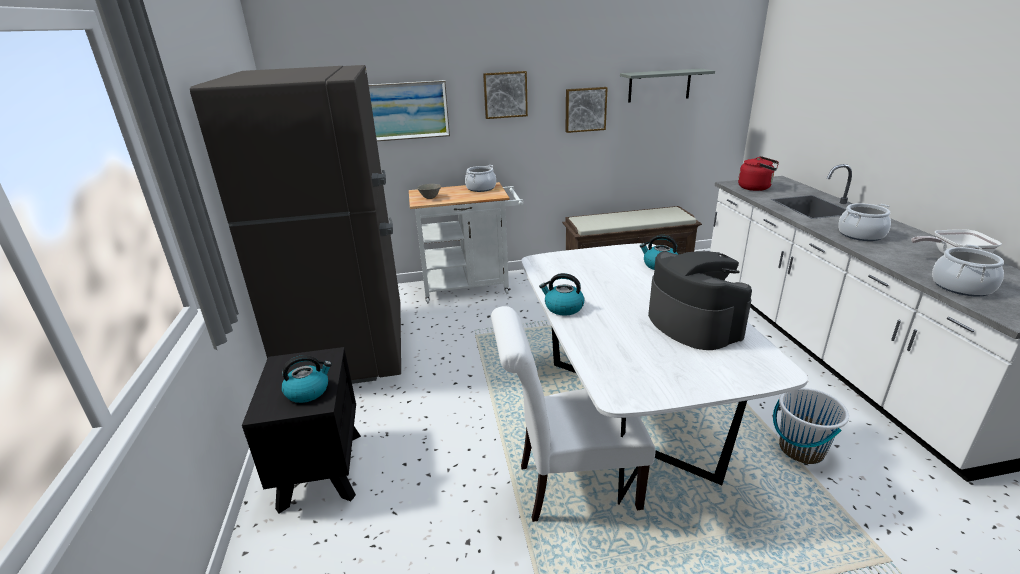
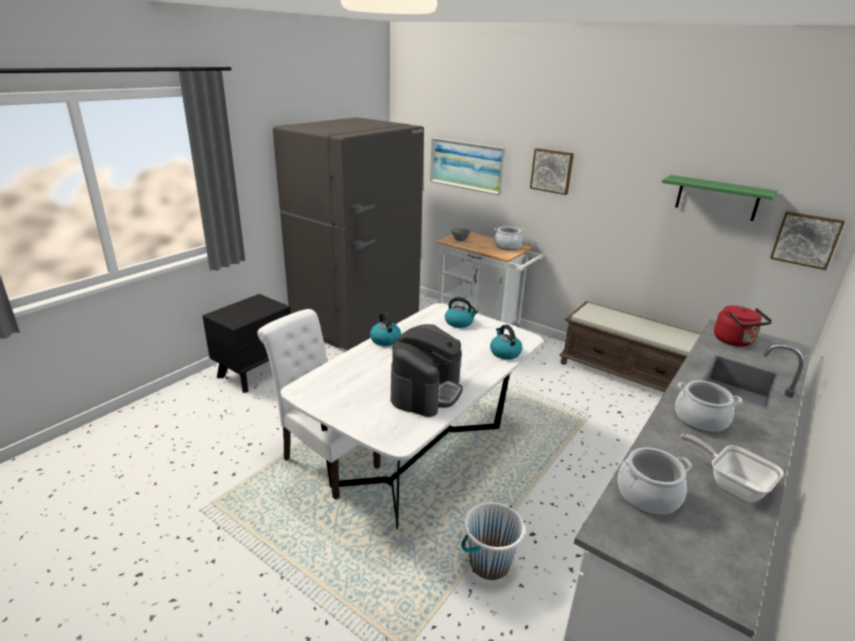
camera: 45 degrees right, 0 degrees up
kettle [282,355,332,403] -> kettle moved to [445,297,478,328]
picture [565,87,608,133] -> picture moved to [770,211,845,270]
grey shelf [620,69,715,103] -> green shelf [662,175,777,221]

